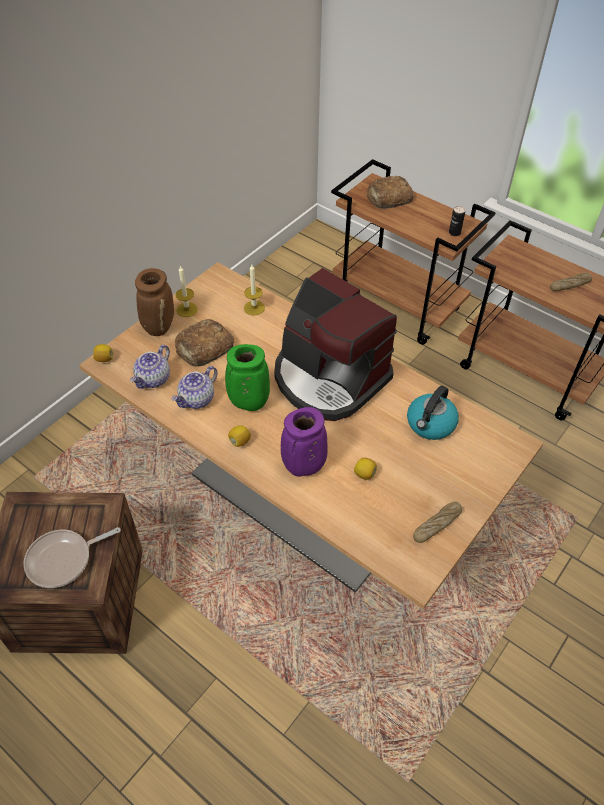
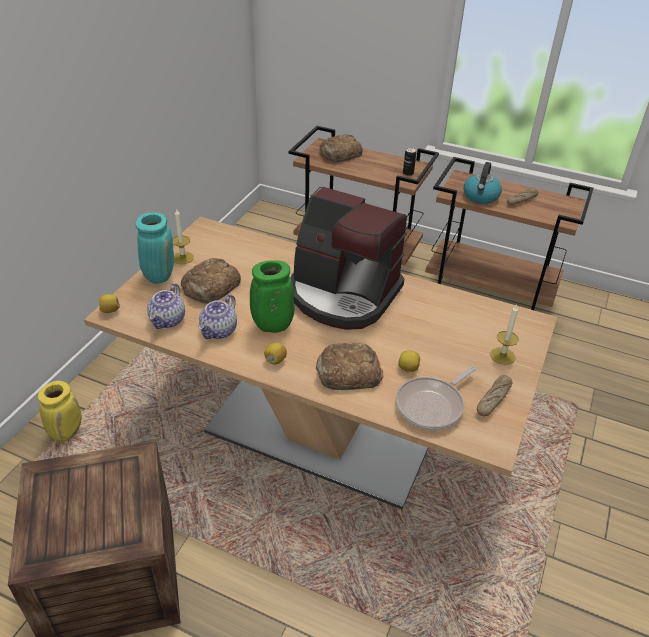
camera: 15 degrees left, 10 degrees down
frying pan [23,527,121,588] -> frying pan moved to [396,366,476,430]
brown vase [135,268,174,336] -> turquoise vase [136,212,174,284]
candle [244,265,265,316] -> candle moved to [490,305,519,365]
purple vase [281,407,328,477] -> bread [316,343,383,390]
kettle [407,386,459,440] -> kettle moved to [463,162,502,204]
none -> yellow vase [38,381,82,442]

